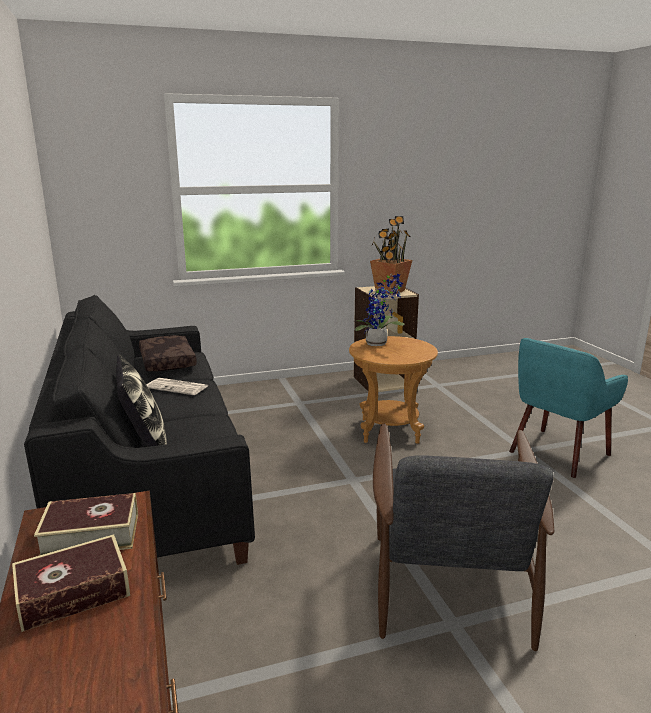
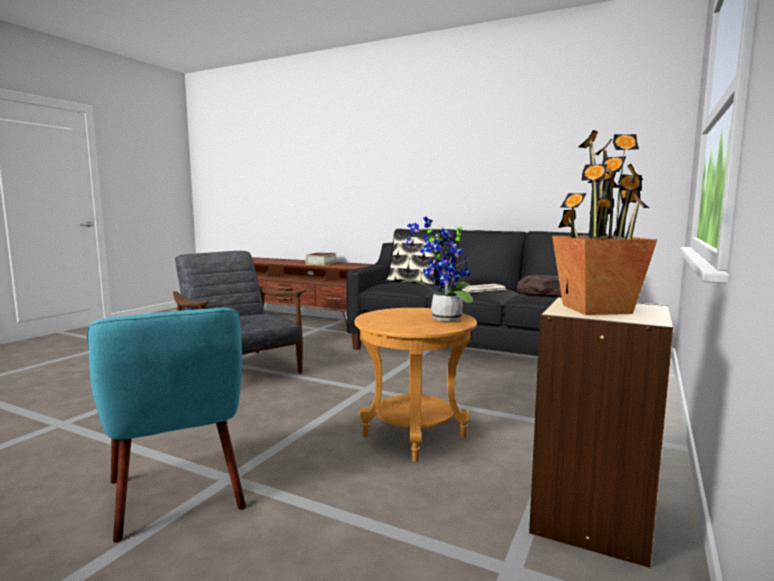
camera: 135 degrees right, 10 degrees down
book [34,493,138,556] -> none
turquoise armchair [509,338,628,478] -> turquoise armchair turned 150 degrees clockwise [87,308,246,543]

